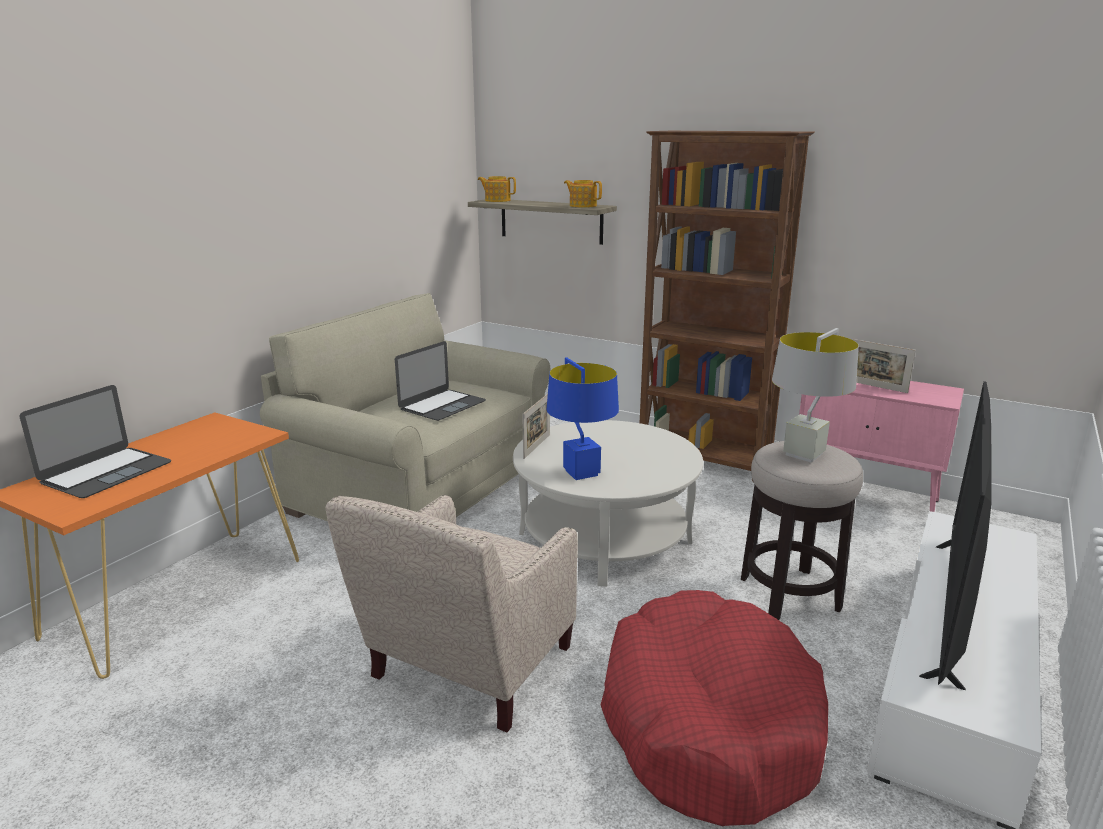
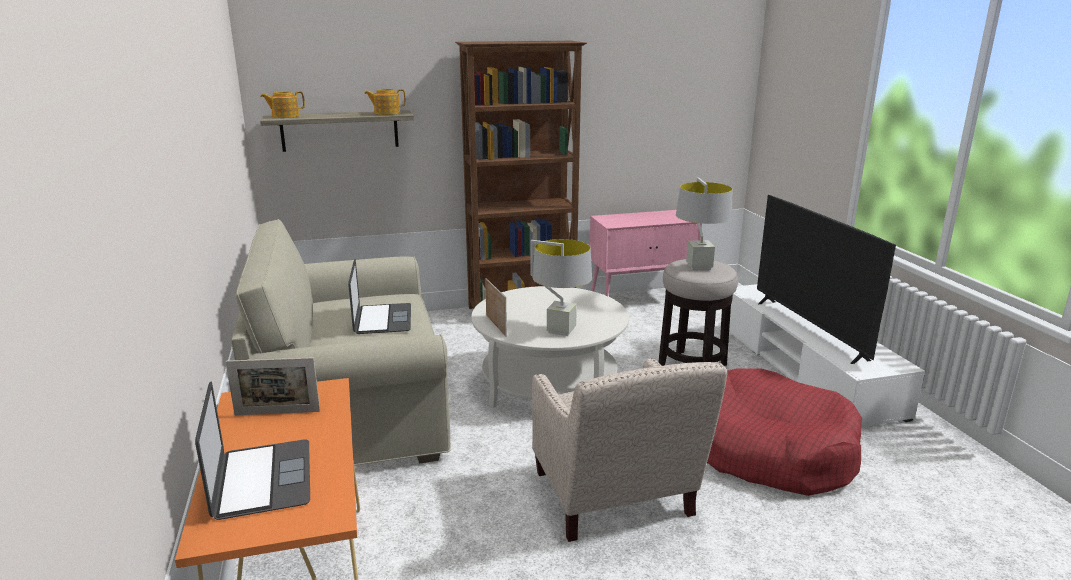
camera: 45 degrees left, 0 degrees up
blue table lamp [547,357,619,480] -> grey table lamp [531,239,592,336]
picture frame [852,339,916,393] -> picture frame moved to [225,357,320,415]

